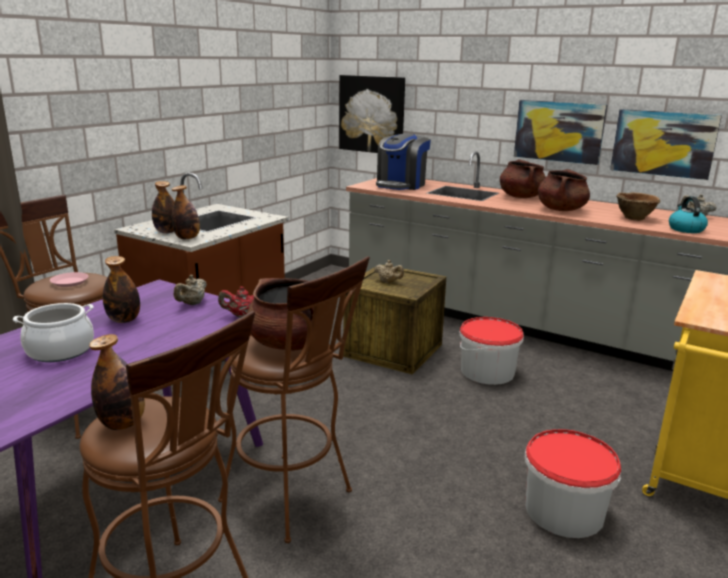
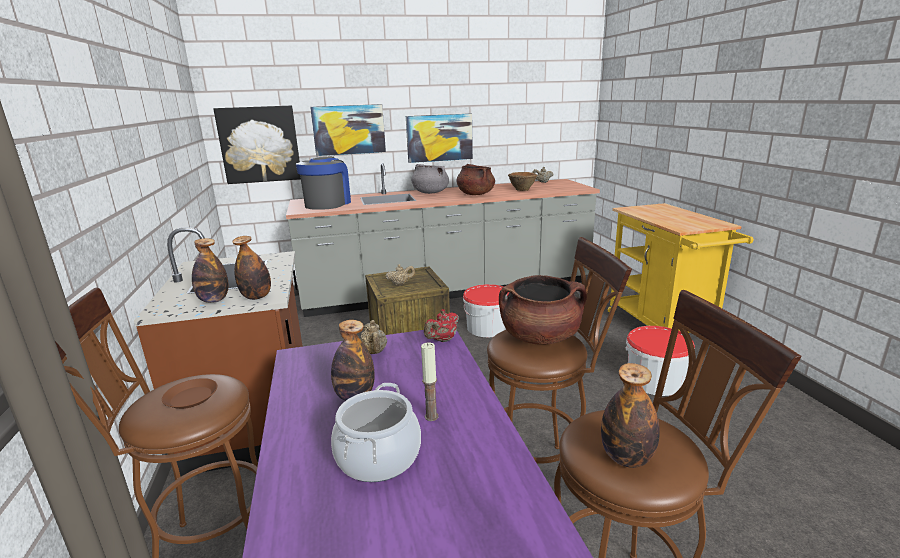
camera: 45 degrees left, 0 degrees up
pink plate [50,272,88,287] -> brown plate [162,378,217,409]
coffee machine [376,133,431,190] -> coffee machine turned 150 degrees counterclockwise [296,156,351,210]
brown cooking pot [500,159,546,198] -> grey cooking pot [411,164,449,194]
picture [610,109,722,180] -> picture moved to [310,104,386,156]
kettle [669,196,708,233] -> none
none -> candle [421,343,439,421]

